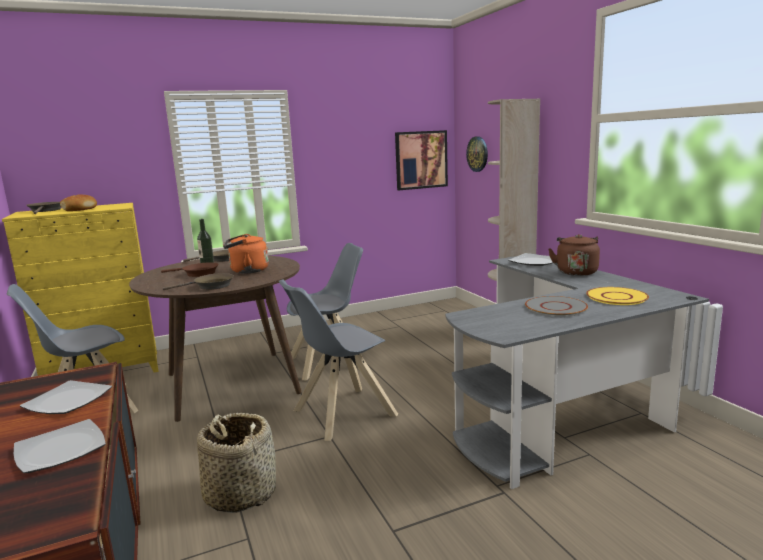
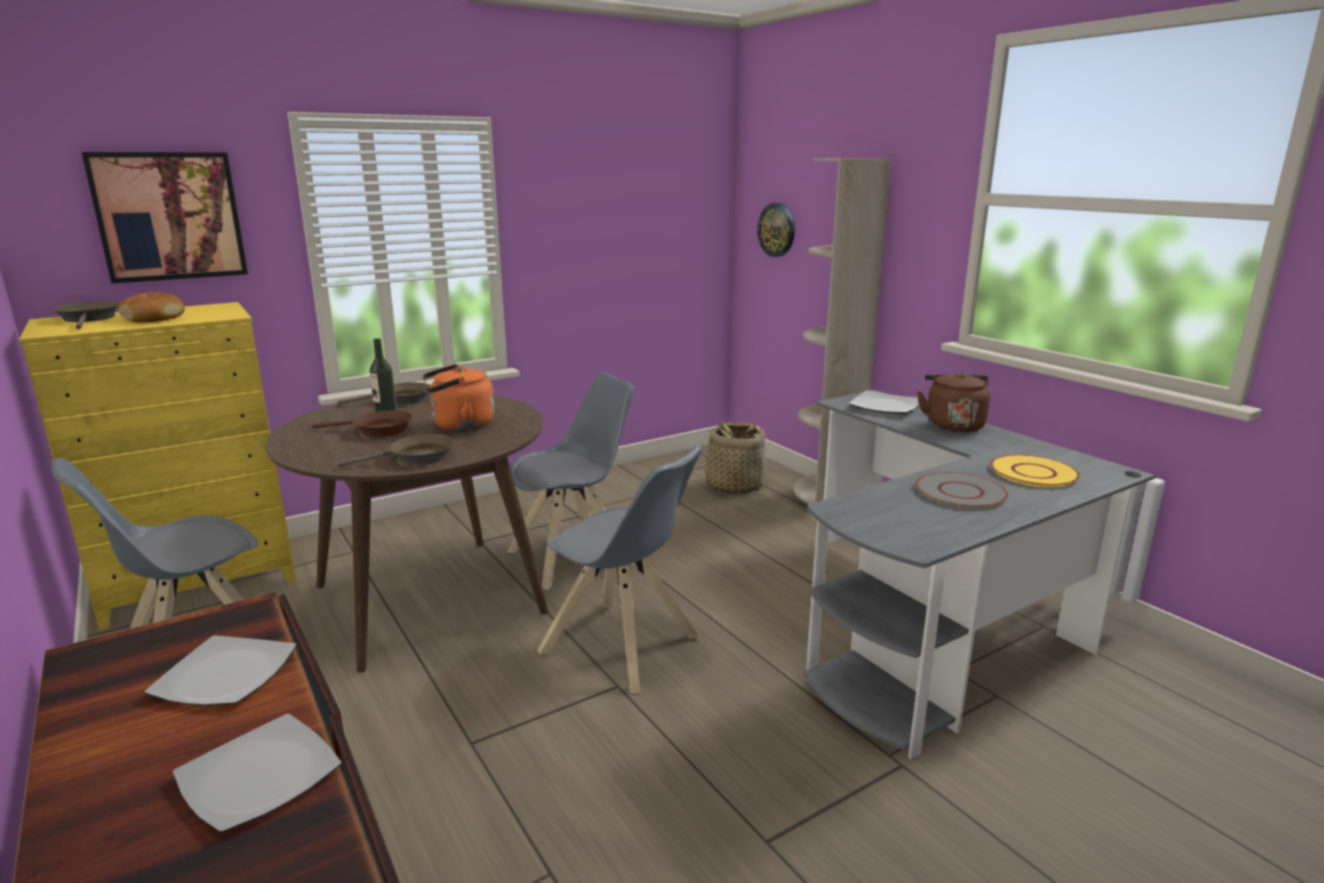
camera: 10 degrees left, 5 degrees up
basket [197,413,276,513] -> basket moved to [699,421,768,494]
grey chair [279,279,398,441] -> grey chair turned 105 degrees counterclockwise [538,445,702,693]
picture [395,130,448,190] -> picture moved to [82,152,248,284]

